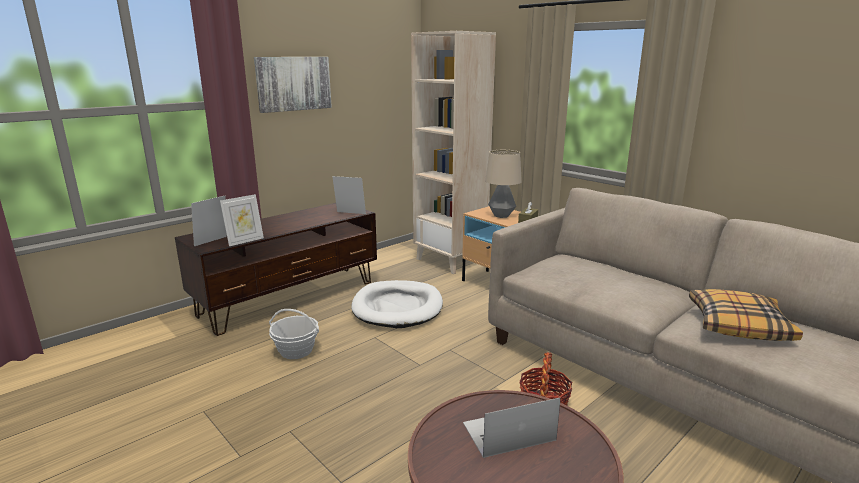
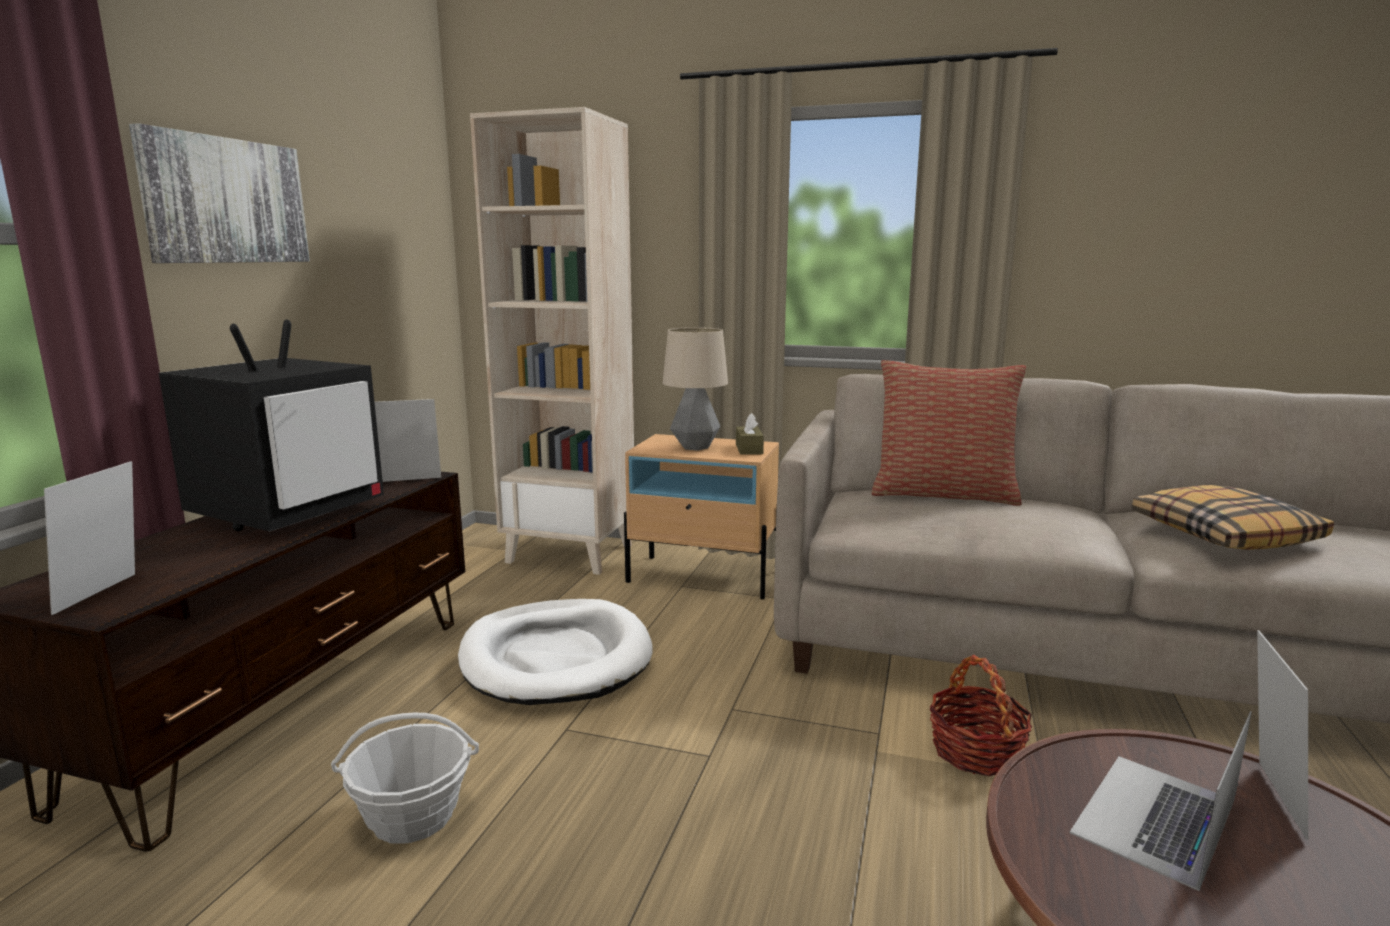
camera: 30 degrees left, 5 degrees down
picture frame [220,194,264,246] -> picture frame moved to [1257,630,1308,840]
none -> television [159,320,384,532]
none -> pillow [872,360,1026,506]

